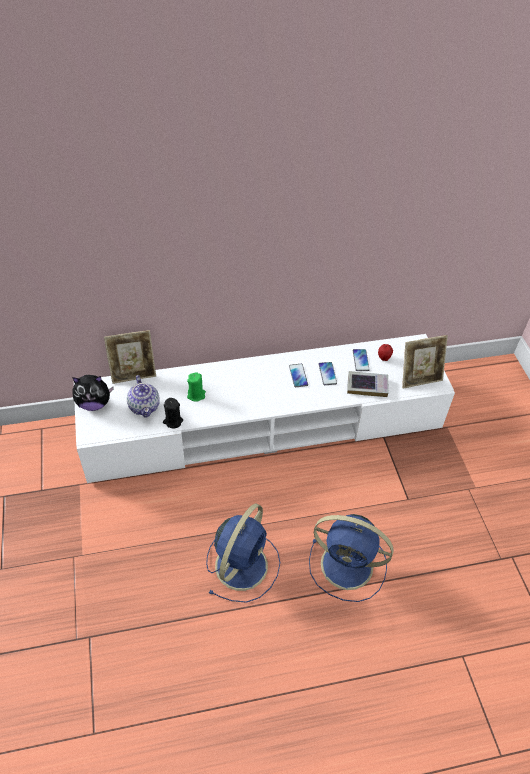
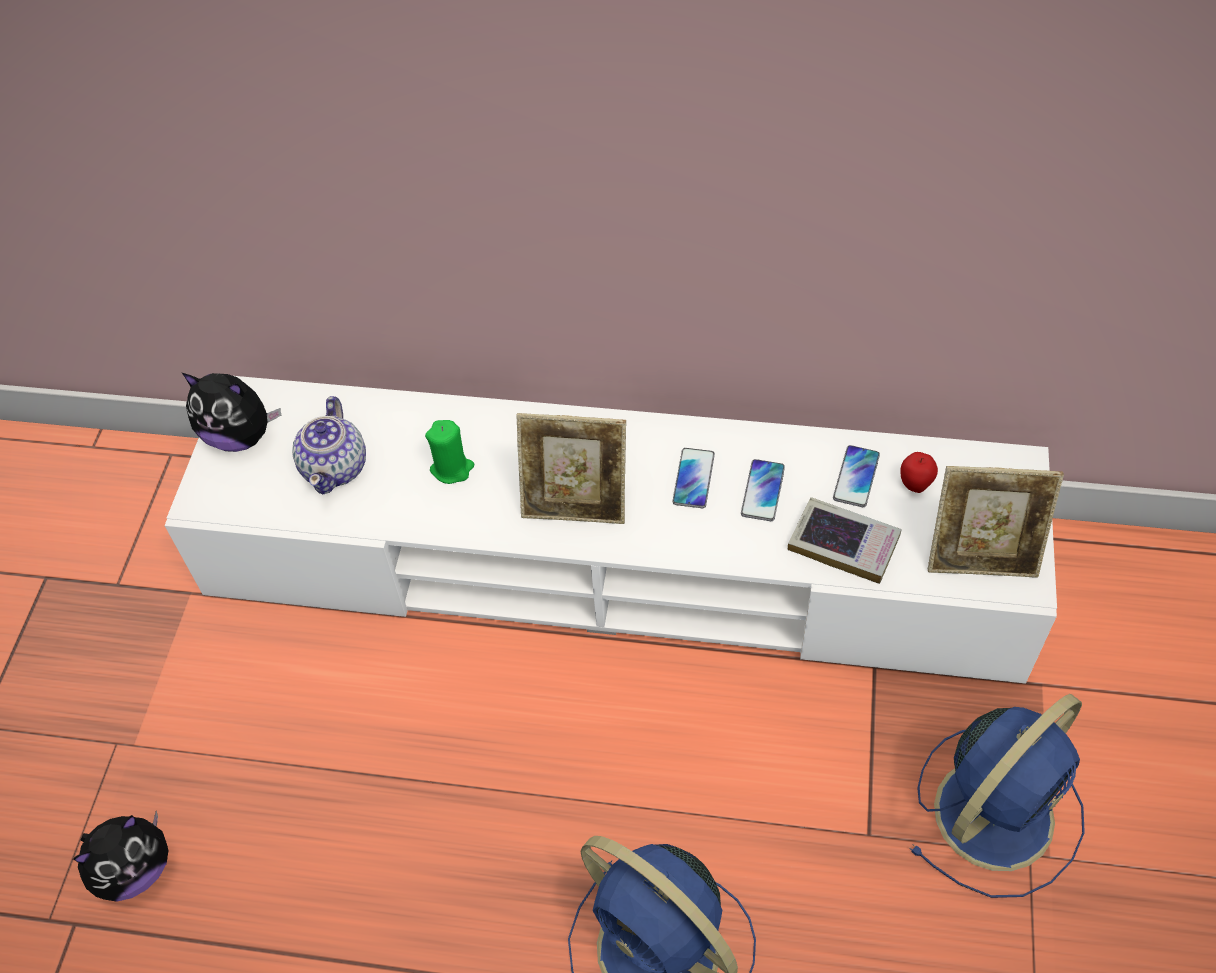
camera: 25 degrees right, 5 degrees up
picture frame [104,330,156,384] -> picture frame moved to [516,413,626,524]
black candle [163,398,183,428] -> none
blue fan [206,504,280,603] -> blue fan moved to [909,694,1085,898]
none -> plush toy [73,811,169,902]

